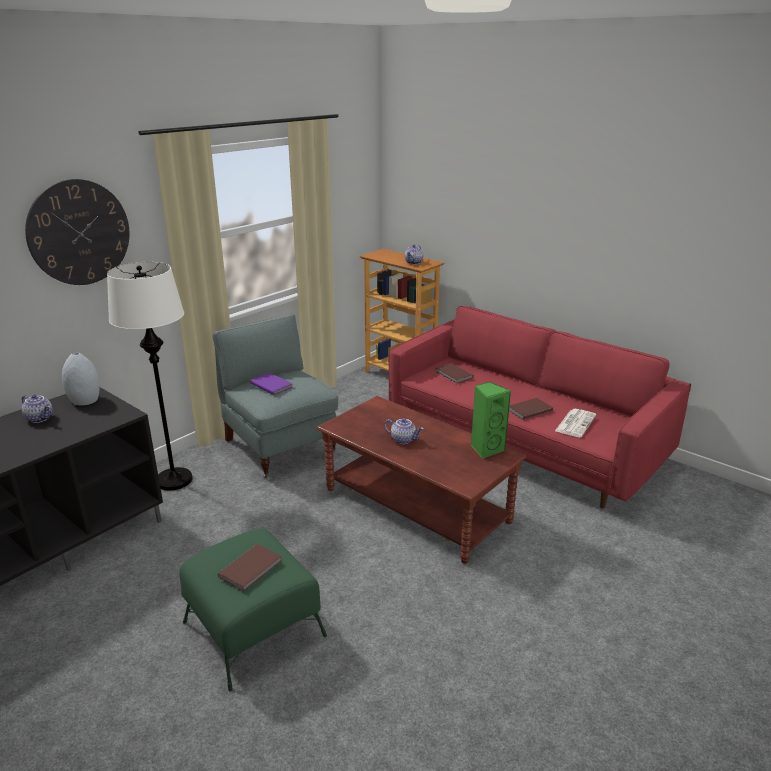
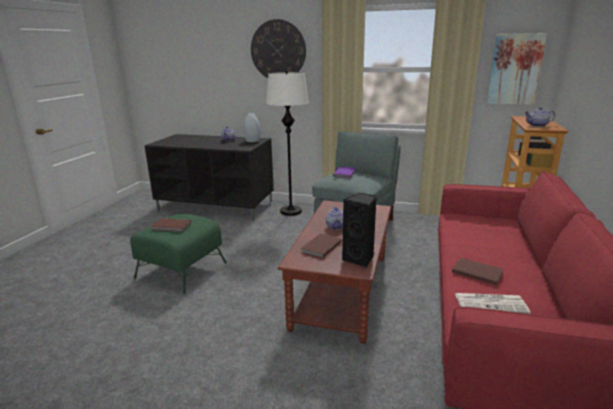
camera: 65 degrees right, 5 degrees down
brown book [435,363,474,383] -> brown book moved to [301,234,342,258]
green speaker [471,382,511,459] -> black speaker [342,193,377,267]
none -> picture [487,33,547,105]

